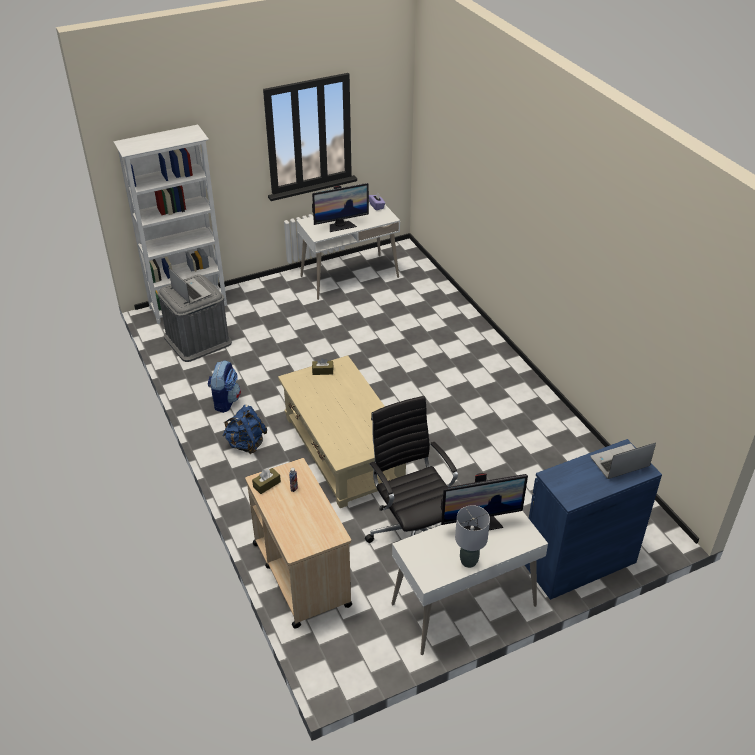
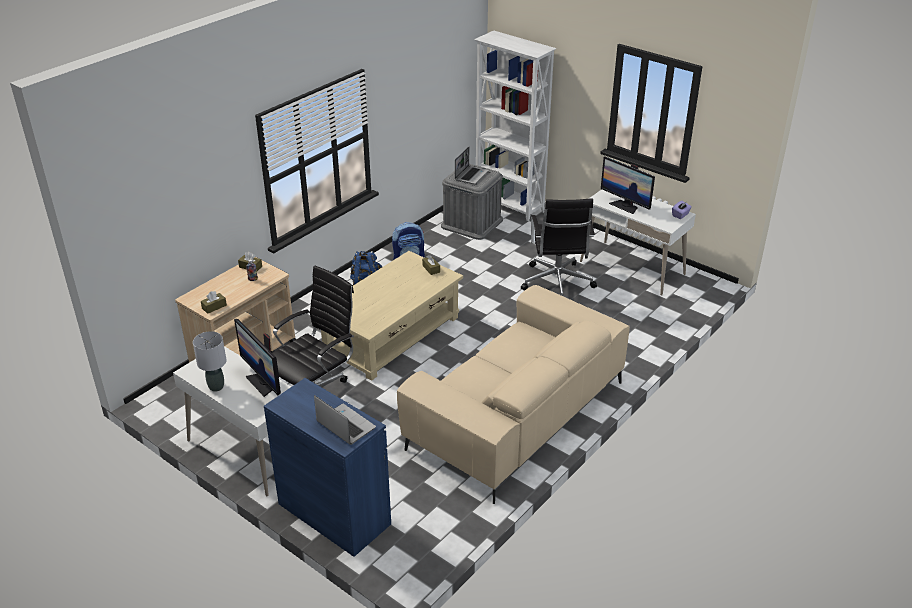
camera: 65 degrees right, 5 degrees down
none -> brown tissue box [201,291,227,314]
none -> beige sofa [397,285,630,504]
none -> black office chair [521,198,597,296]

